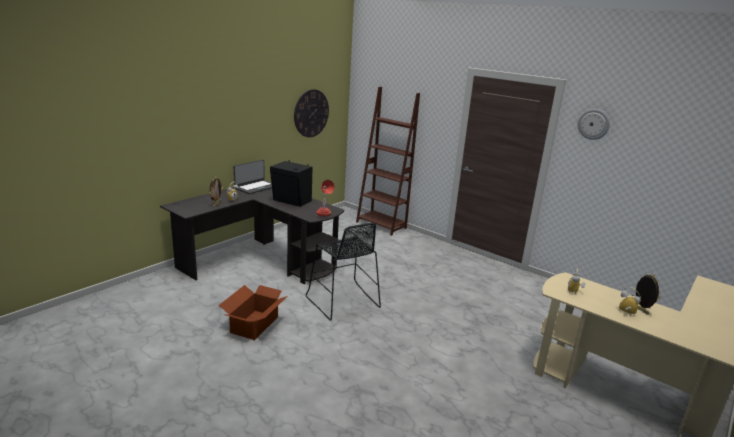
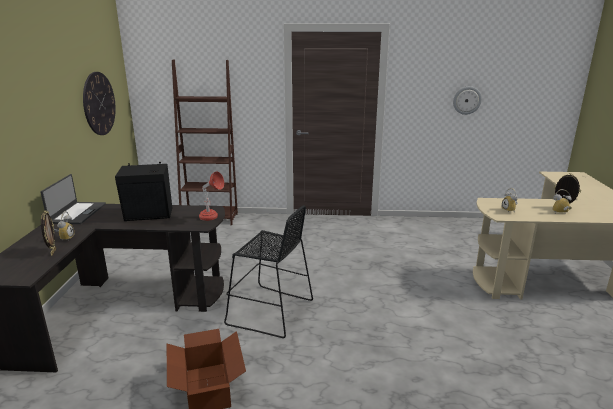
camera: 35 degrees left, 0 degrees up
wall clock [578,109,610,140] -> wall clock moved to [453,86,482,115]

